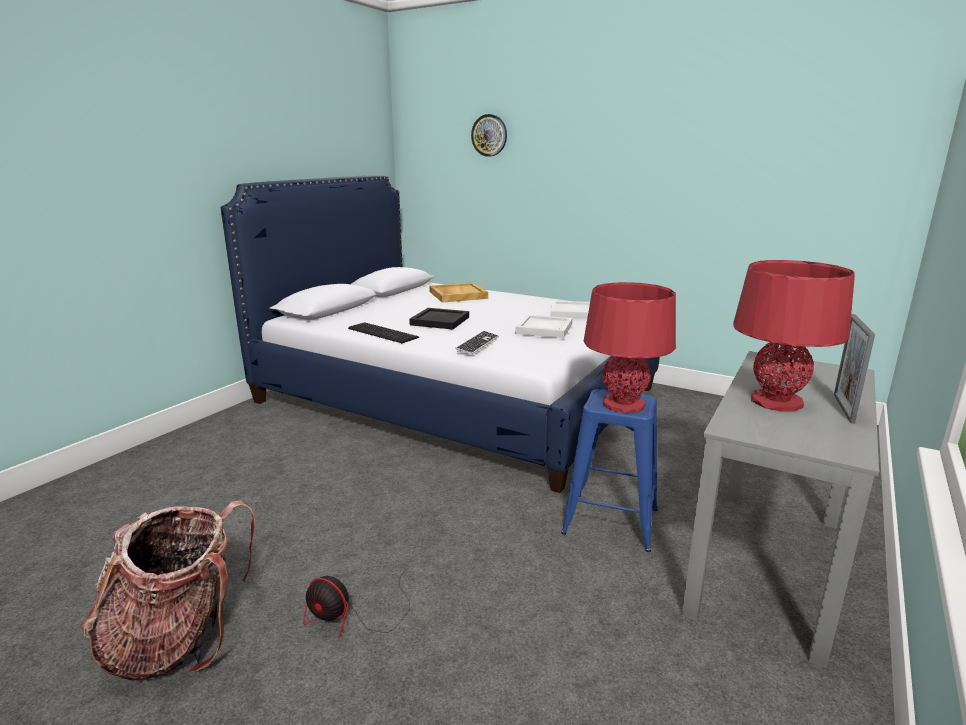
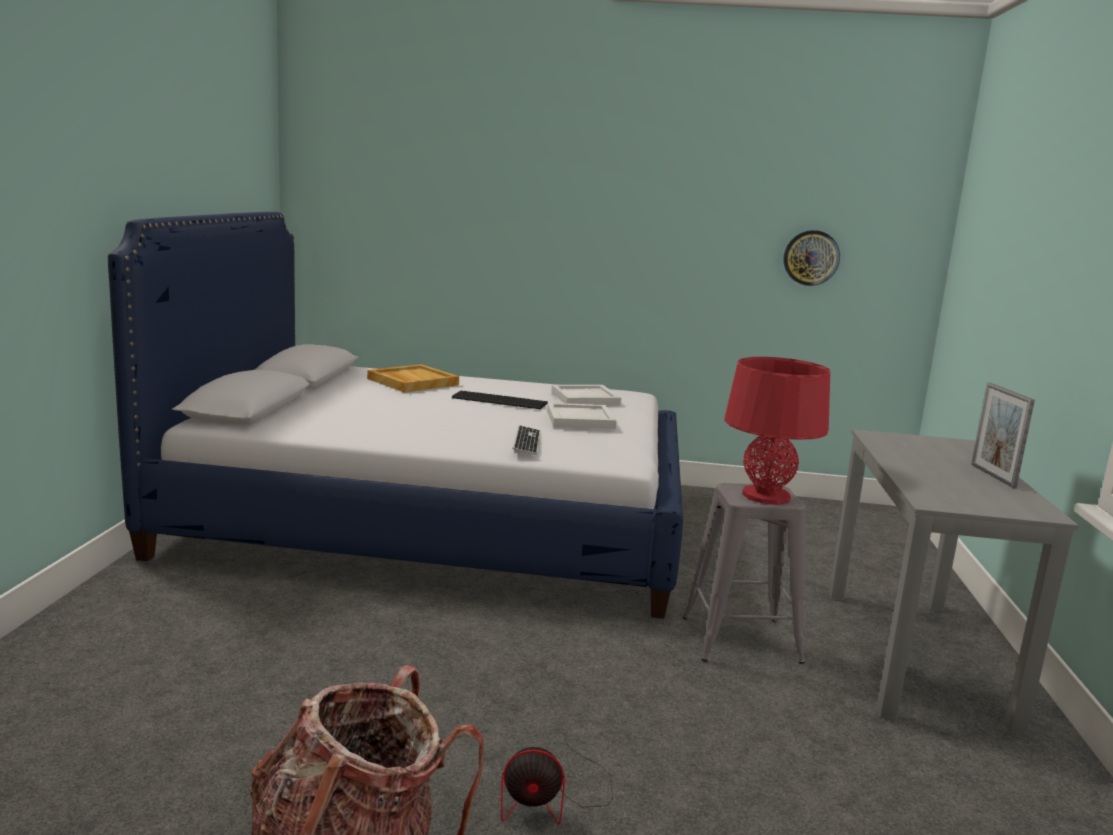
camera: 25 degrees left, 5 degrees down
keyboard [348,322,419,343] -> keyboard moved to [452,391,548,409]
black tray [409,308,469,330] -> none
wall clock [471,114,507,157] -> wall clock moved to [783,230,840,286]
blue stool [561,389,658,552] -> grey stool [683,483,806,664]
red table lamp [733,260,855,412] -> none

